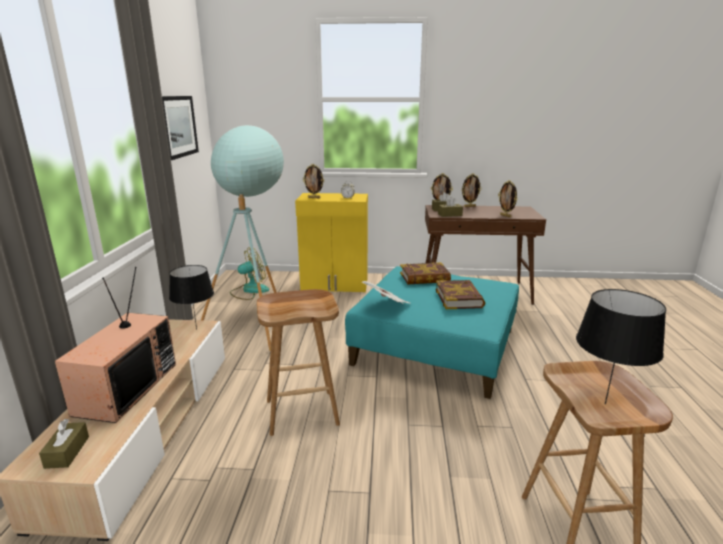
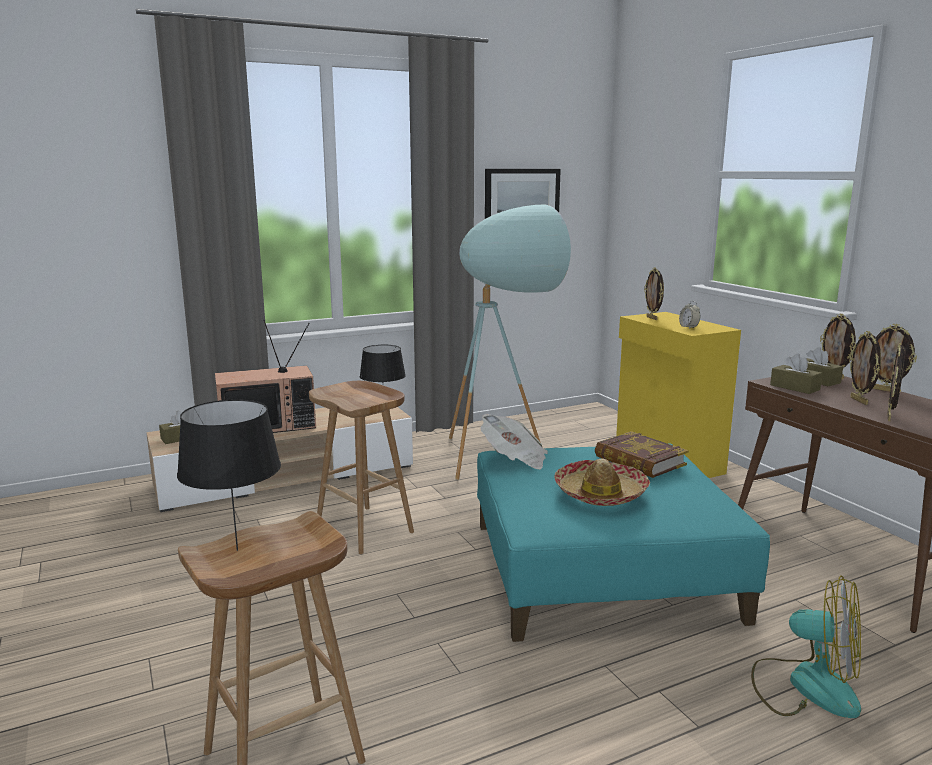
camera: 60 degrees right, 5 degrees down
fan [230,247,269,300] -> fan moved to [751,575,861,718]
book [436,280,485,309] -> hat [554,458,650,506]
none -> picture frame [849,331,881,405]

